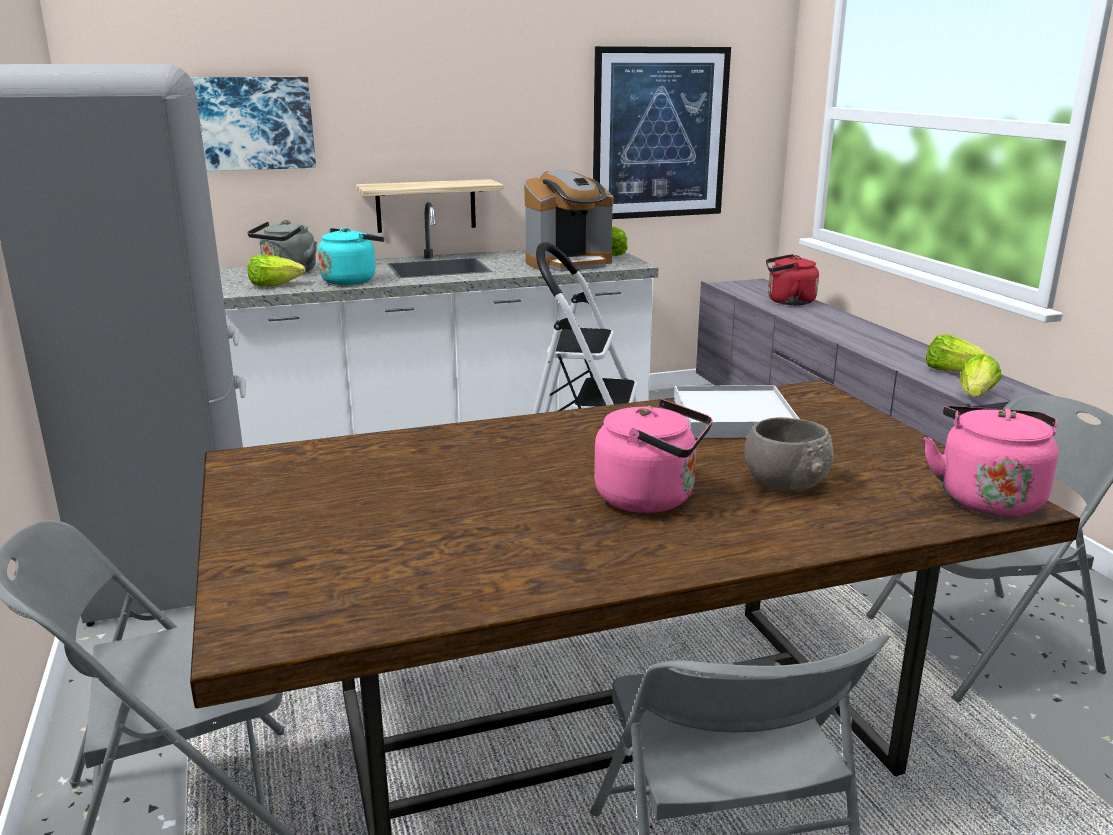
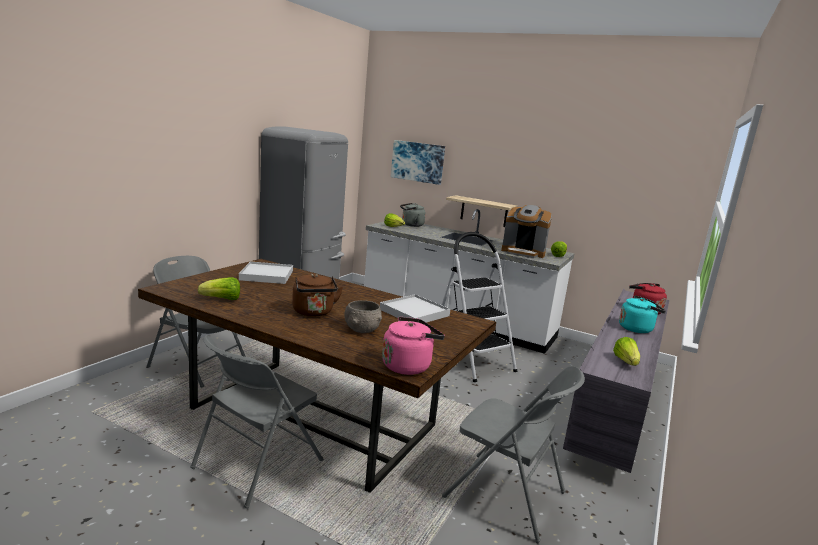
camera: 45 degrees right, 5 degrees down
turquoise kettle [318,227,384,285] -> turquoise kettle moved to [619,296,666,333]
picture [593,46,731,219] -> none
pink kettle [594,399,713,513] -> brown kettle [292,274,343,316]
lettuce [959,354,1001,397] -> lettuce moved to [198,277,240,300]
none -> white tray [239,261,293,284]

